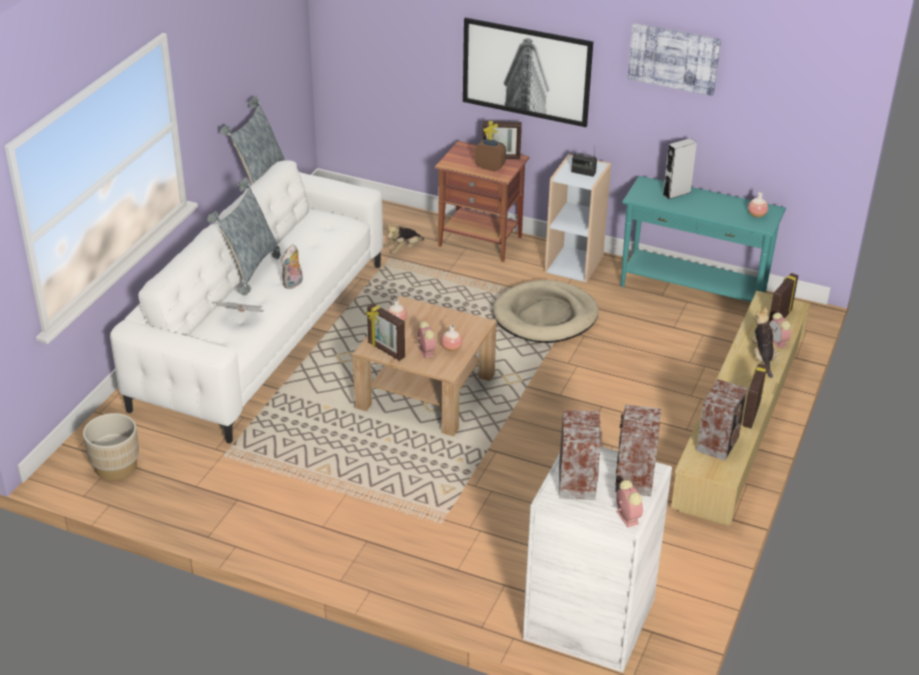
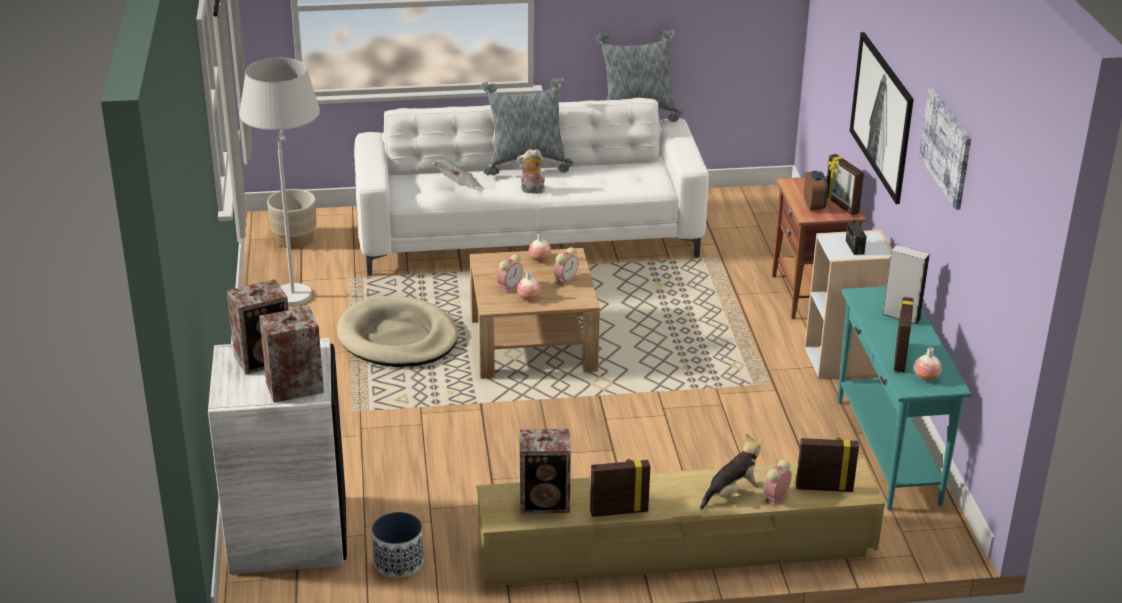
camera: 60 degrees right, 5 degrees down
picture frame [366,303,405,361] -> picture frame moved to [894,297,914,372]
plush toy [385,224,424,254] -> none
beige dog bed [493,280,599,343] -> beige dog bed moved to [337,296,458,367]
alarm clock [616,480,643,528] -> alarm clock moved to [554,247,579,286]
none -> white floor lamp [239,58,320,306]
none -> planter [372,512,424,578]

